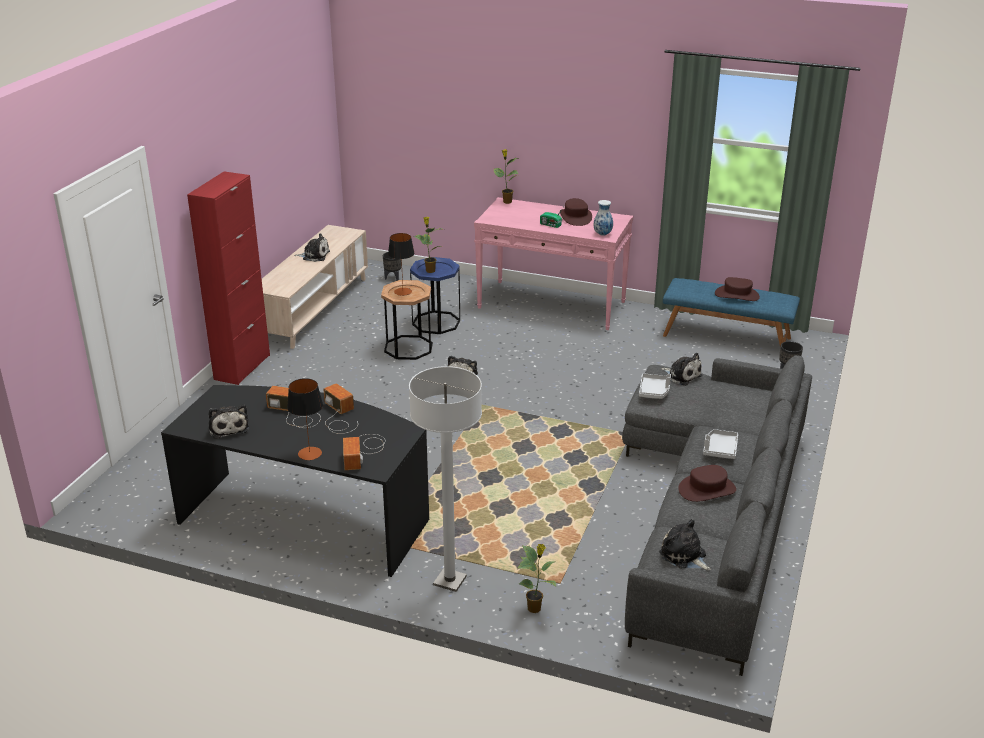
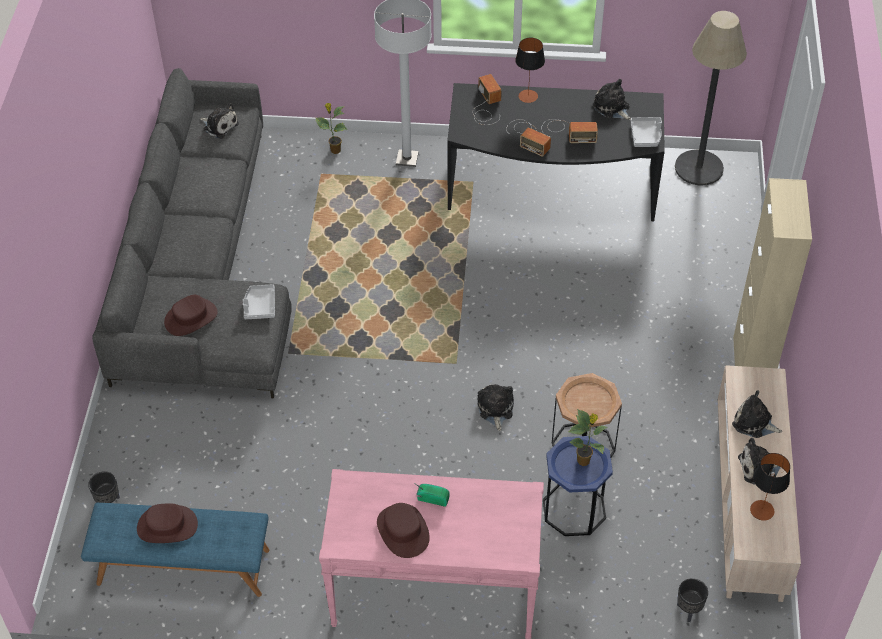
camera: 165 degrees right, 20 degrees up
red cabinet [187,171,270,385] -> beige cabinet [733,178,812,368]
table lamp [388,233,415,296] -> table lamp moved to [750,453,790,521]
potted plant [493,149,519,204] -> none
vase [594,200,613,236] -> none
plush toy [661,353,702,386] -> plush toy moved to [732,391,782,438]
brown hat [678,465,736,502] -> brown hat moved to [164,295,218,336]
grey tray [703,429,738,459] -> grey tray moved to [630,117,662,147]
none -> floor lamp [675,11,747,185]

